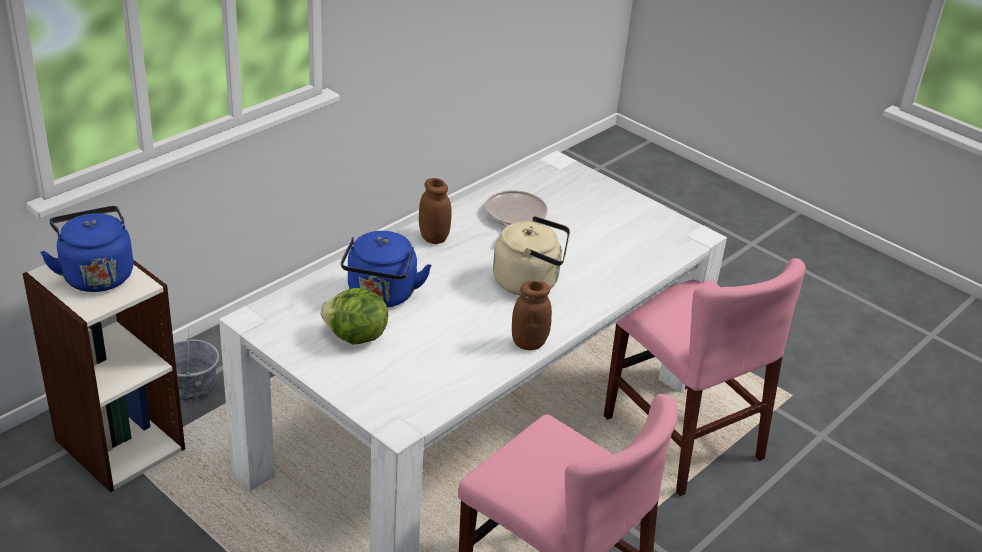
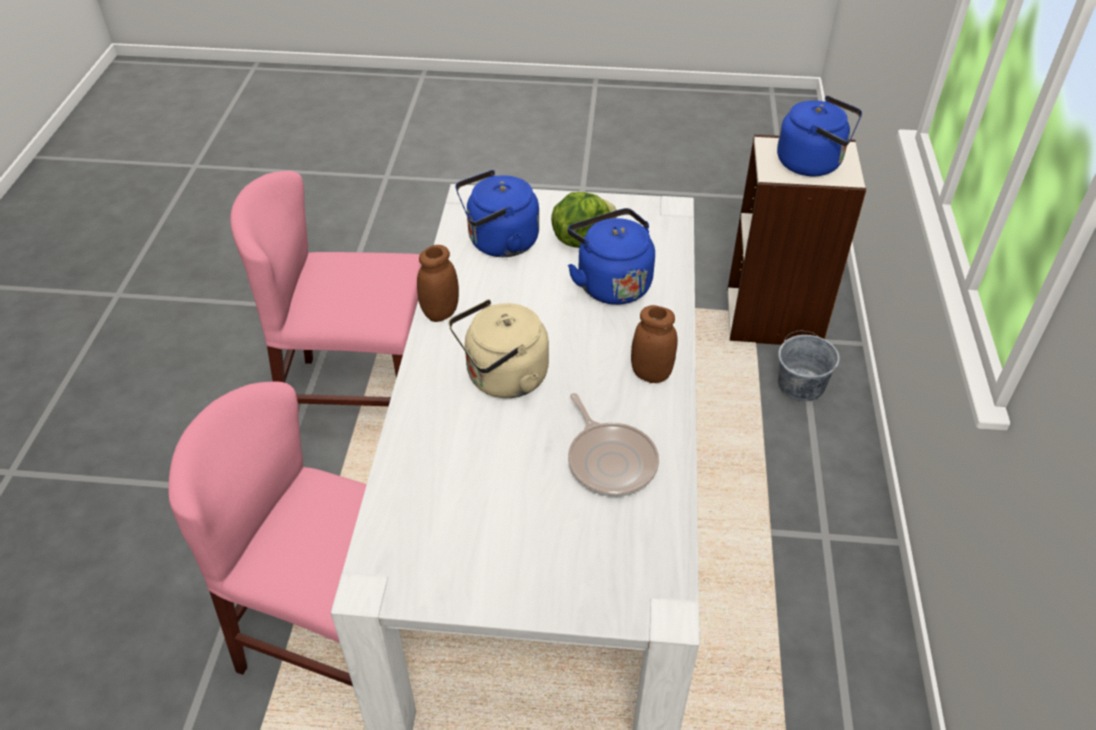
camera: 145 degrees right, 10 degrees up
none -> blue kettle [455,170,539,257]

